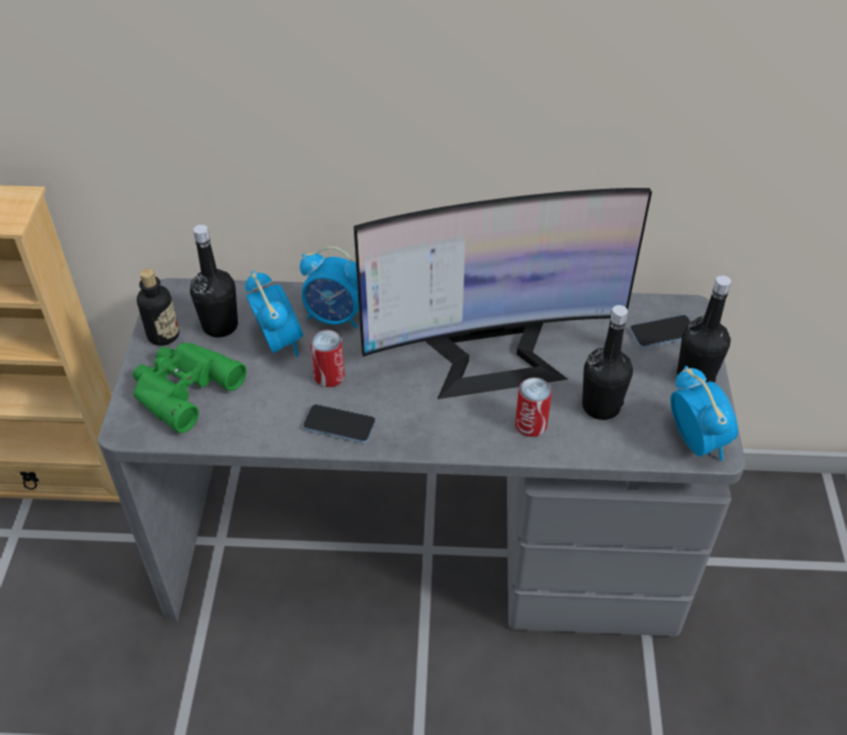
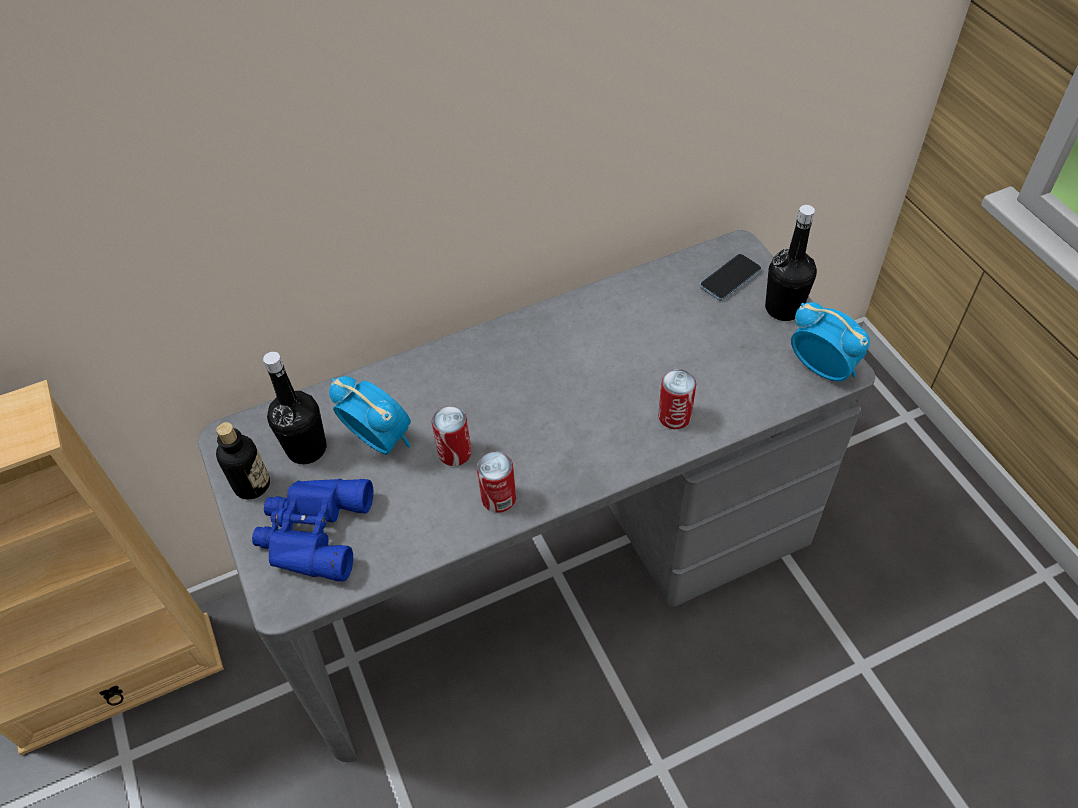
camera: 25 degrees left, 5 degrees up
green binoculars [133,343,246,433] -> blue binoculars [252,479,373,581]
alarm clock [300,246,359,329] -> none
phone [303,404,376,443] -> can [477,451,516,513]
monitor [354,188,652,399] -> none
black bottle [582,305,633,420] -> none

